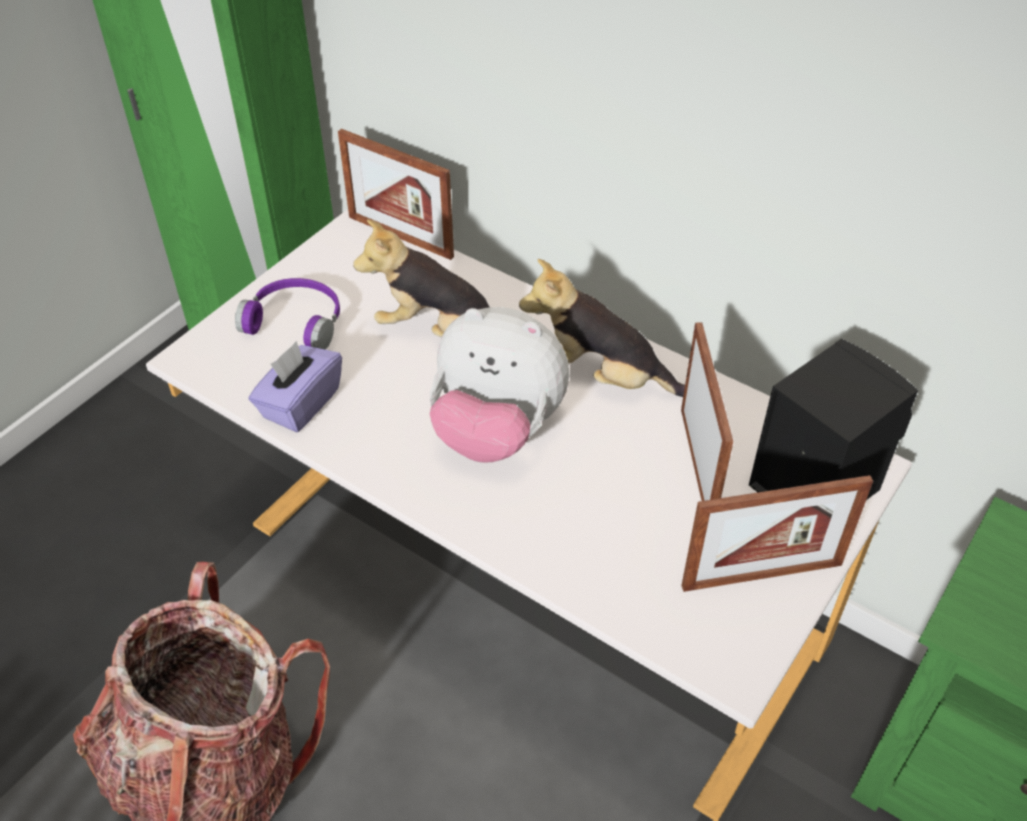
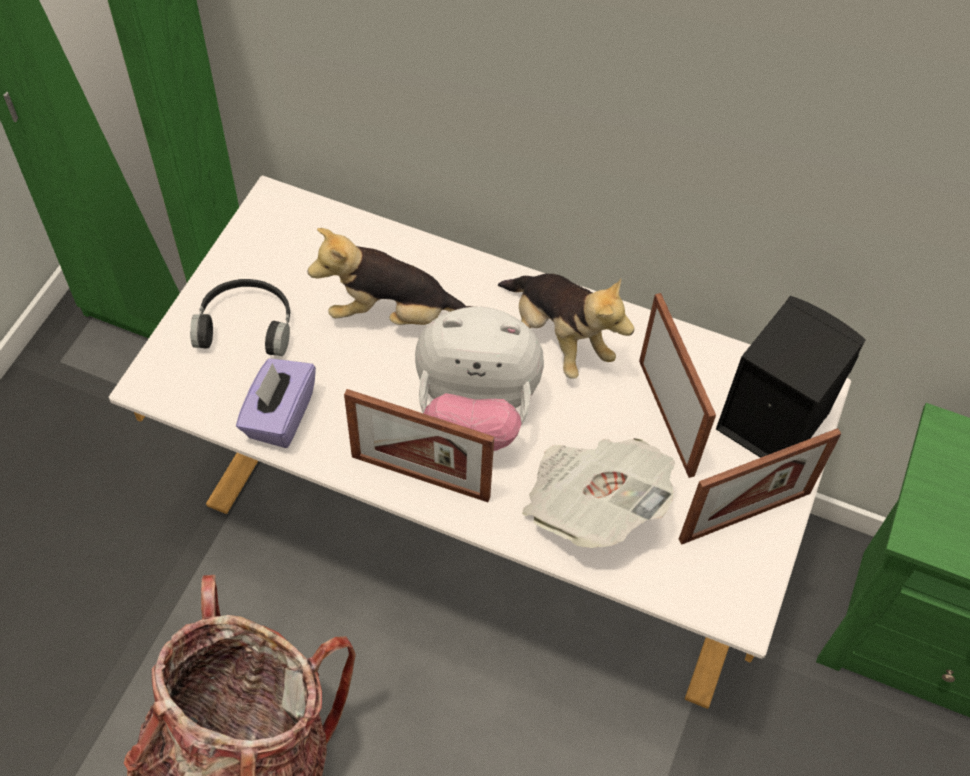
camera: 15 degrees left, 10 degrees up
purple headphones [235,278,340,350] -> black headphones [190,279,290,356]
picture frame [338,129,454,260] -> picture frame moved to [344,389,494,502]
plush toy [519,259,685,397] -> plush toy turned 135 degrees counterclockwise [498,274,634,379]
none -> newspaper [522,438,675,548]

